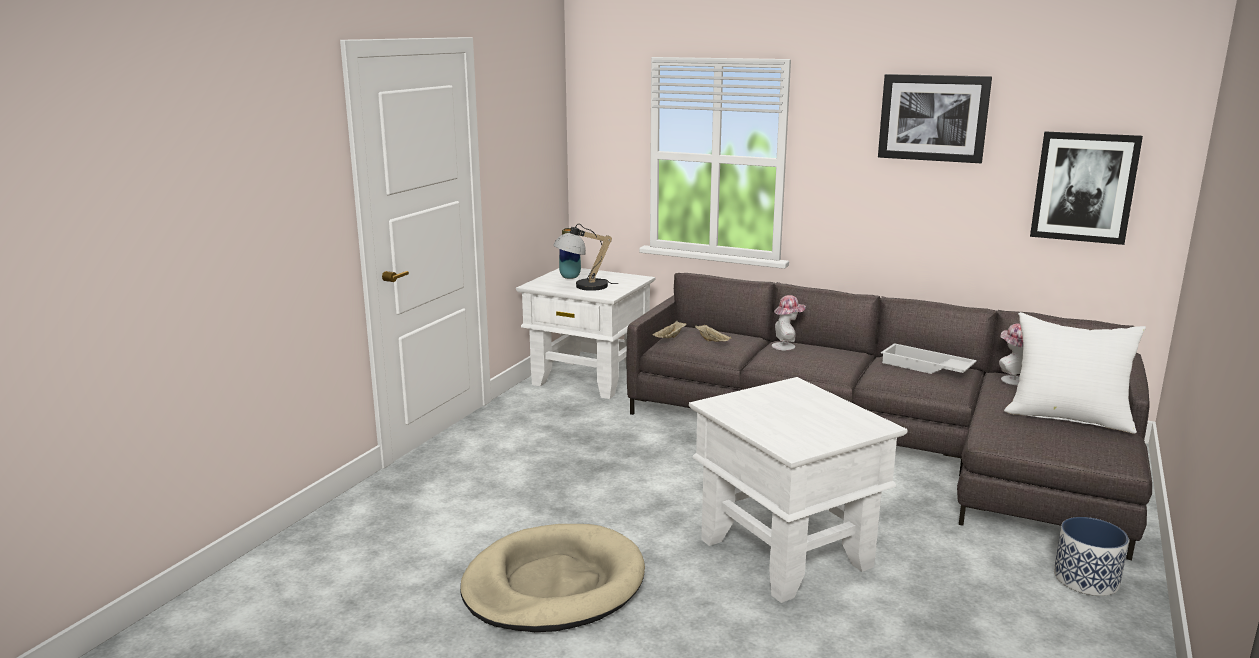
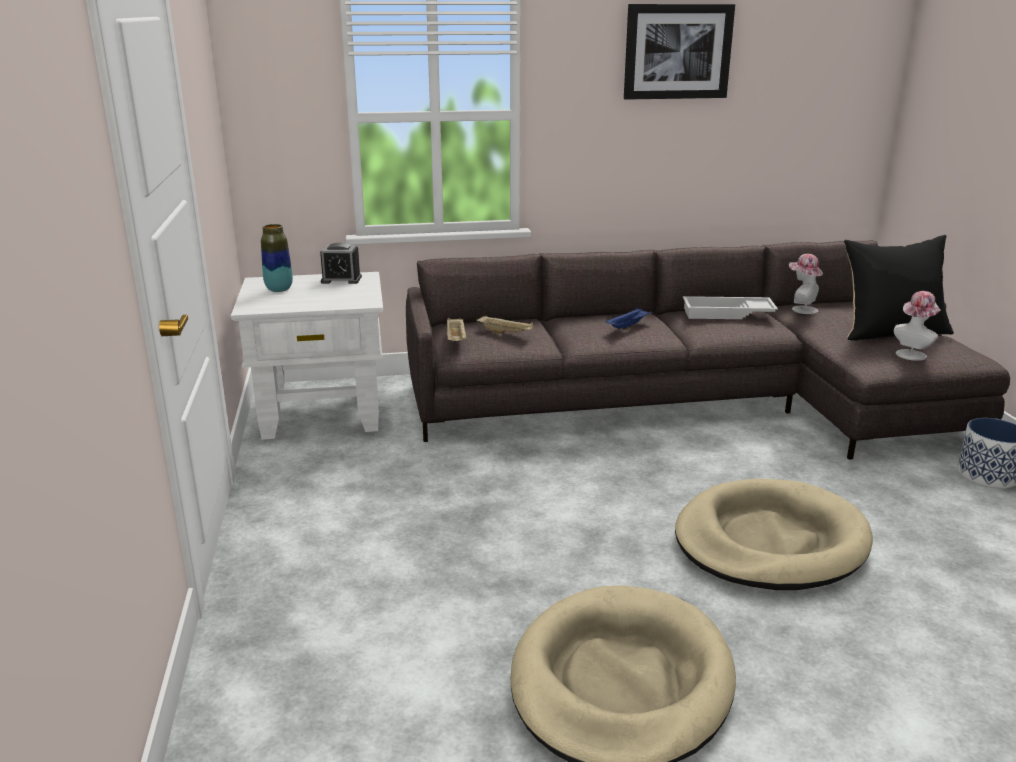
camera: 35 degrees left, 5 degrees up
table lamp [553,224,618,291] -> none
white side table [689,377,908,603] -> beige dog bed [675,479,873,590]
hat [772,295,806,350] -> hat moved to [894,291,941,361]
white pillow [1004,312,1146,434] -> black pillow [844,235,954,341]
picture [1030,132,1143,245] -> none
none -> alarm clock [320,243,362,284]
none -> blue tray [605,307,653,330]

